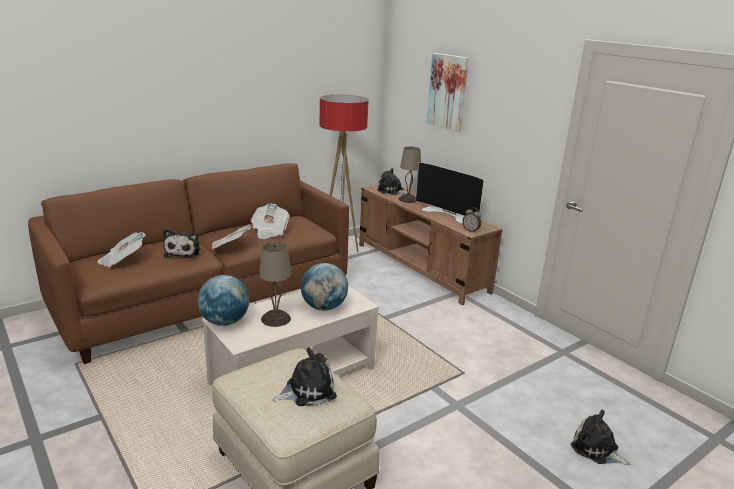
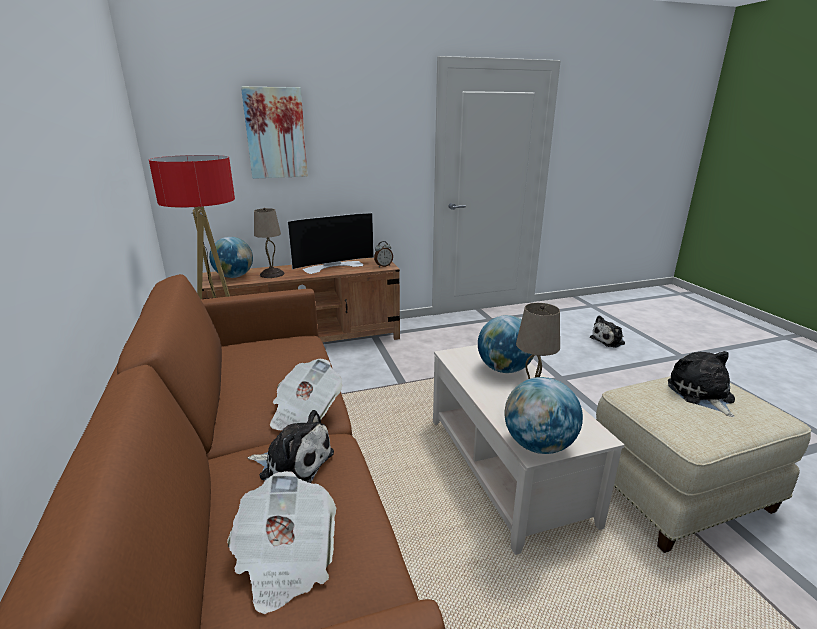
camera: 70 degrees left, 0 degrees up
newspaper [251,203,290,239] -> none
plush toy [377,168,411,195] -> globe [209,237,253,278]

